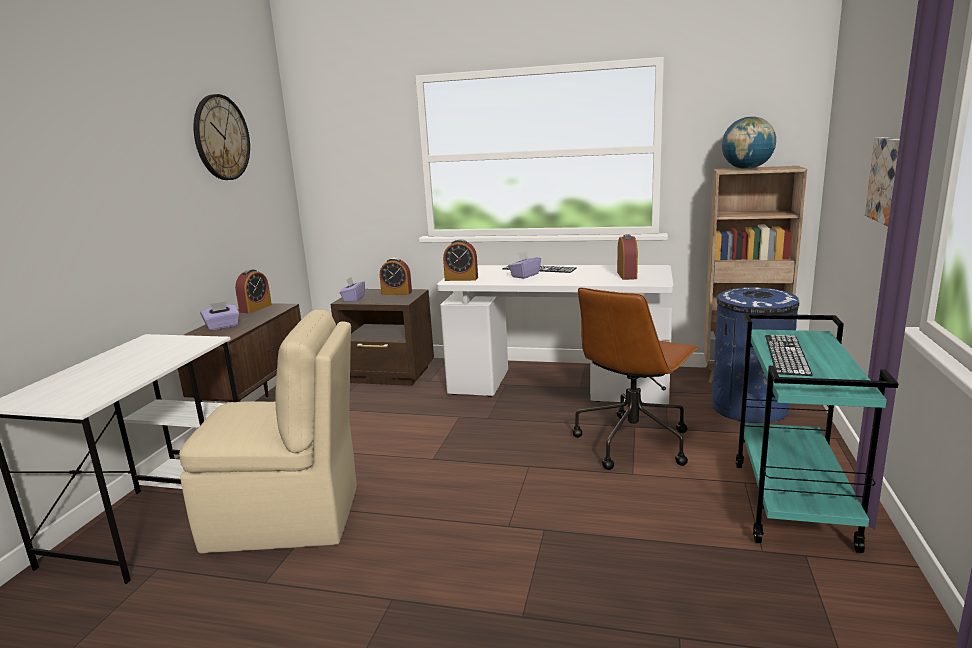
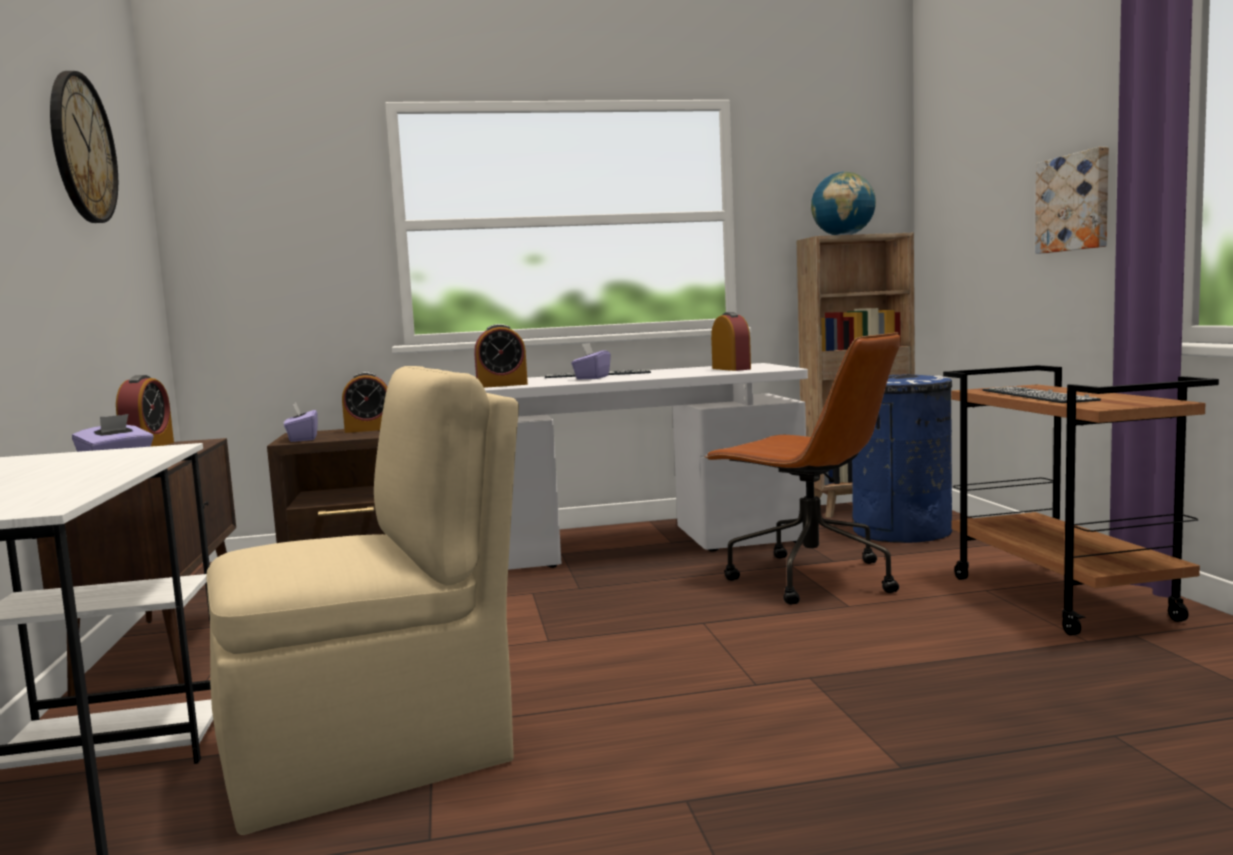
camera: 25 degrees left, 10 degrees down
brown office chair [572,287,700,470] -> brown office chair turned 60 degrees counterclockwise [704,332,901,605]
turquoise cart [736,314,899,553] -> brown cart [943,365,1219,636]

